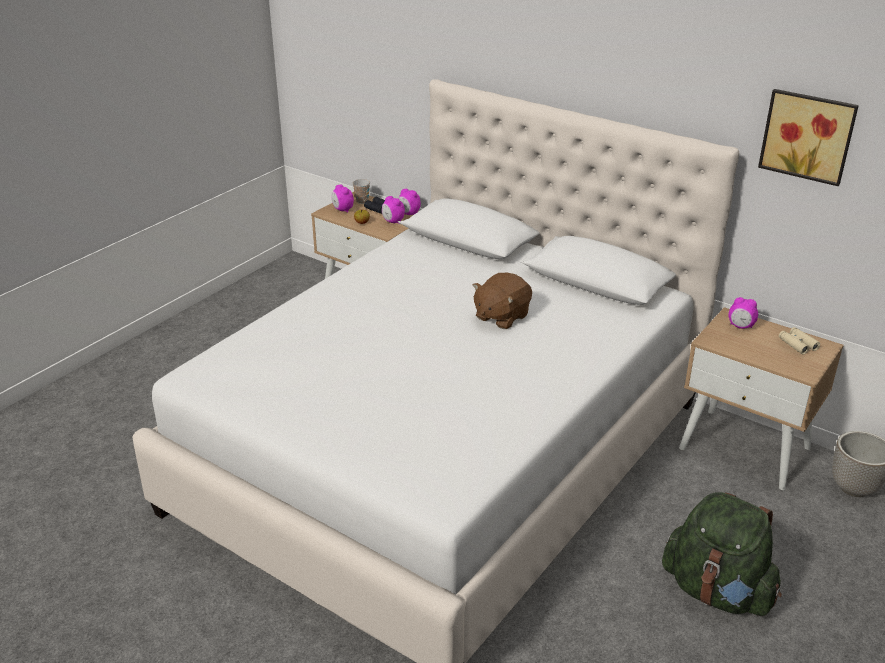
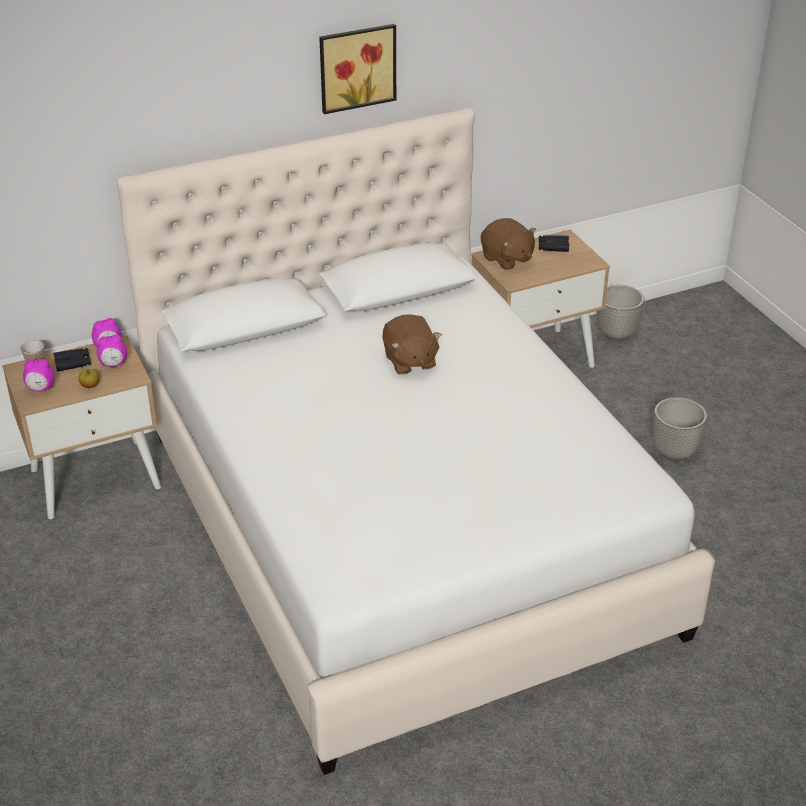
camera: 60 degrees left, 5 degrees up
green backpack [662,492,782,616] -> planter [653,397,707,461]
alarm clock [729,297,758,329] -> brown plush toy [481,218,536,270]
picture [758,89,859,186] -> picture moved to [319,24,396,114]
beige binoculars [779,327,820,354] -> black binoculars [539,235,569,252]

